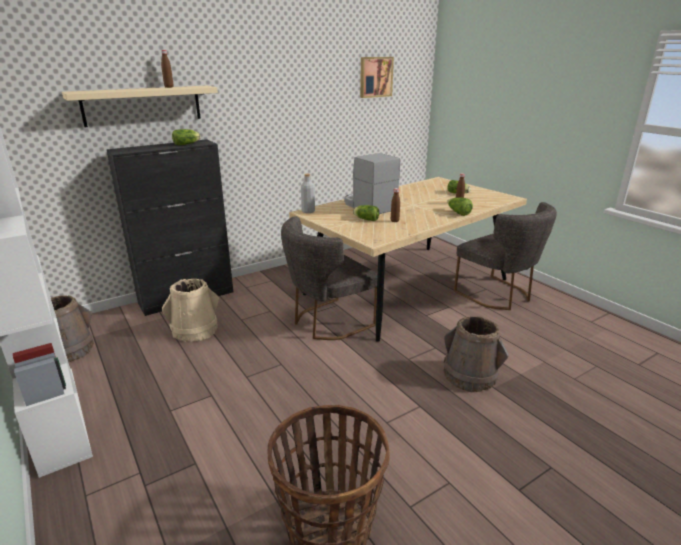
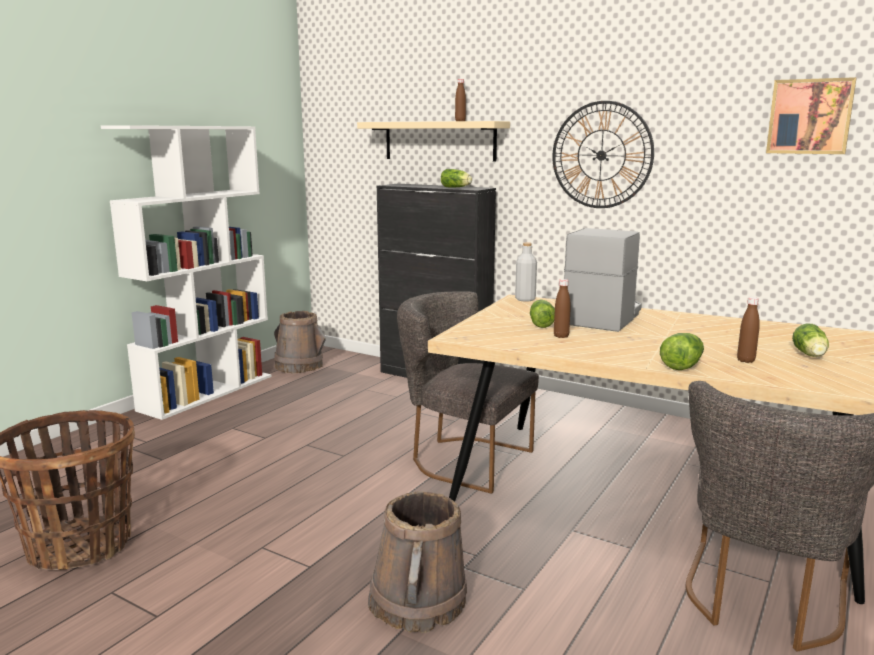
camera: 65 degrees right, 10 degrees down
beige bucket [162,279,219,342] -> none
none -> wall clock [552,101,654,208]

